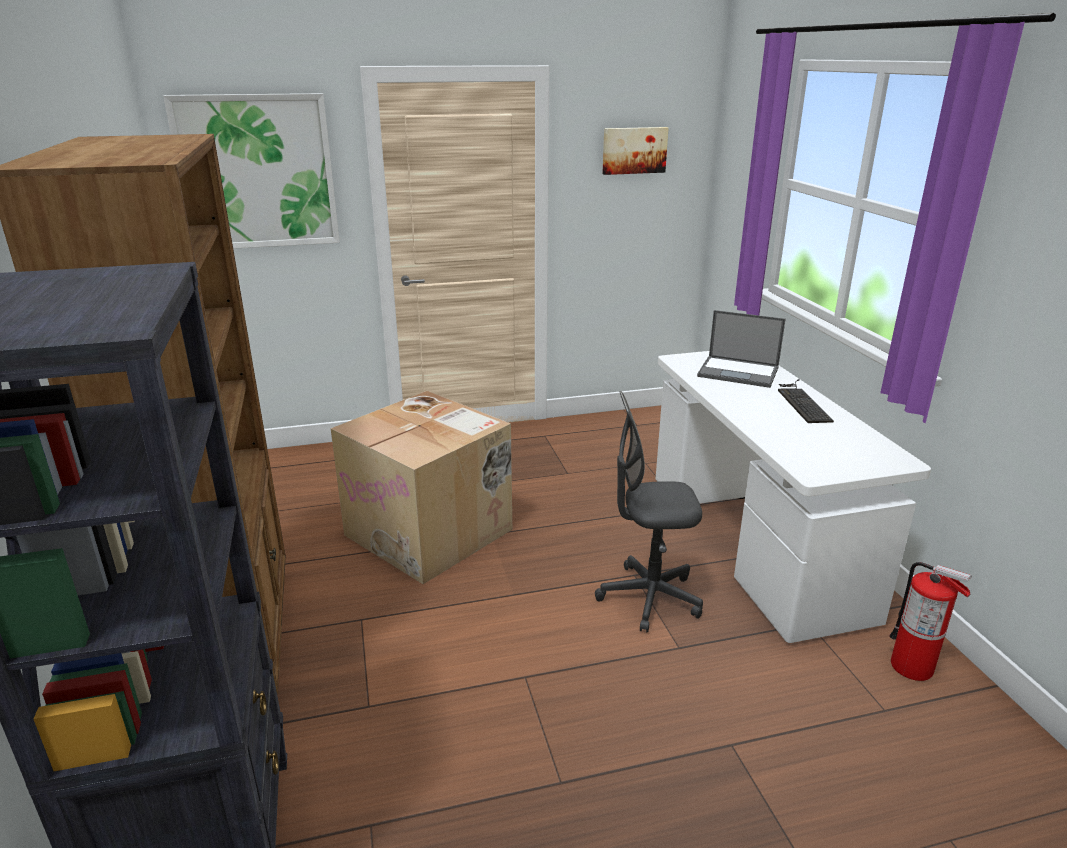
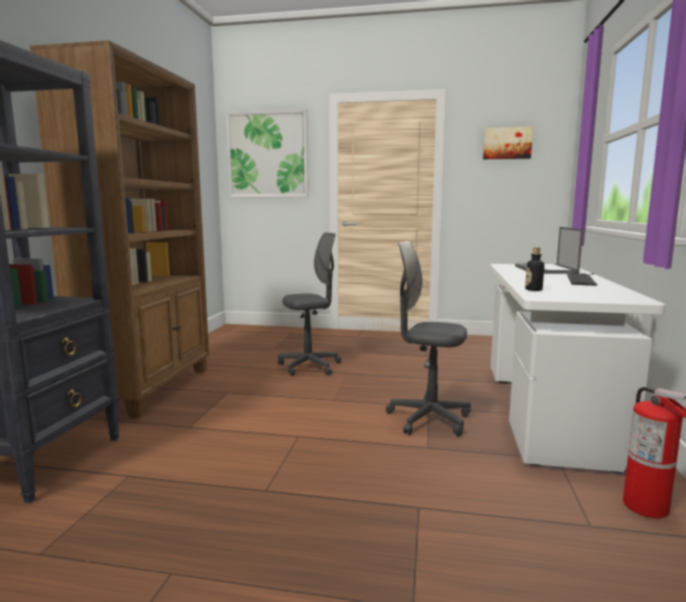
camera: 25 degrees right, 15 degrees down
cardboard box [331,391,512,584] -> grey office chair [278,232,341,376]
laptop [697,310,786,388] -> laptop turned 45 degrees clockwise [515,227,583,274]
none -> bottle [525,247,544,291]

